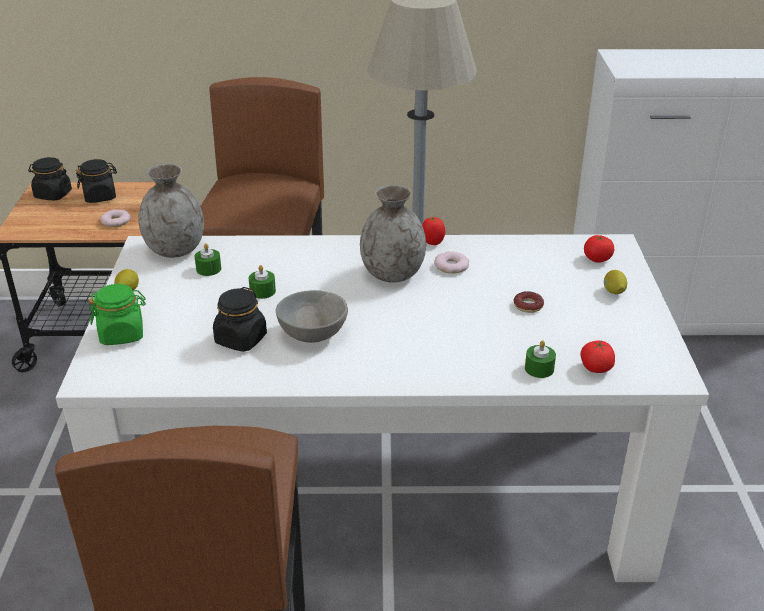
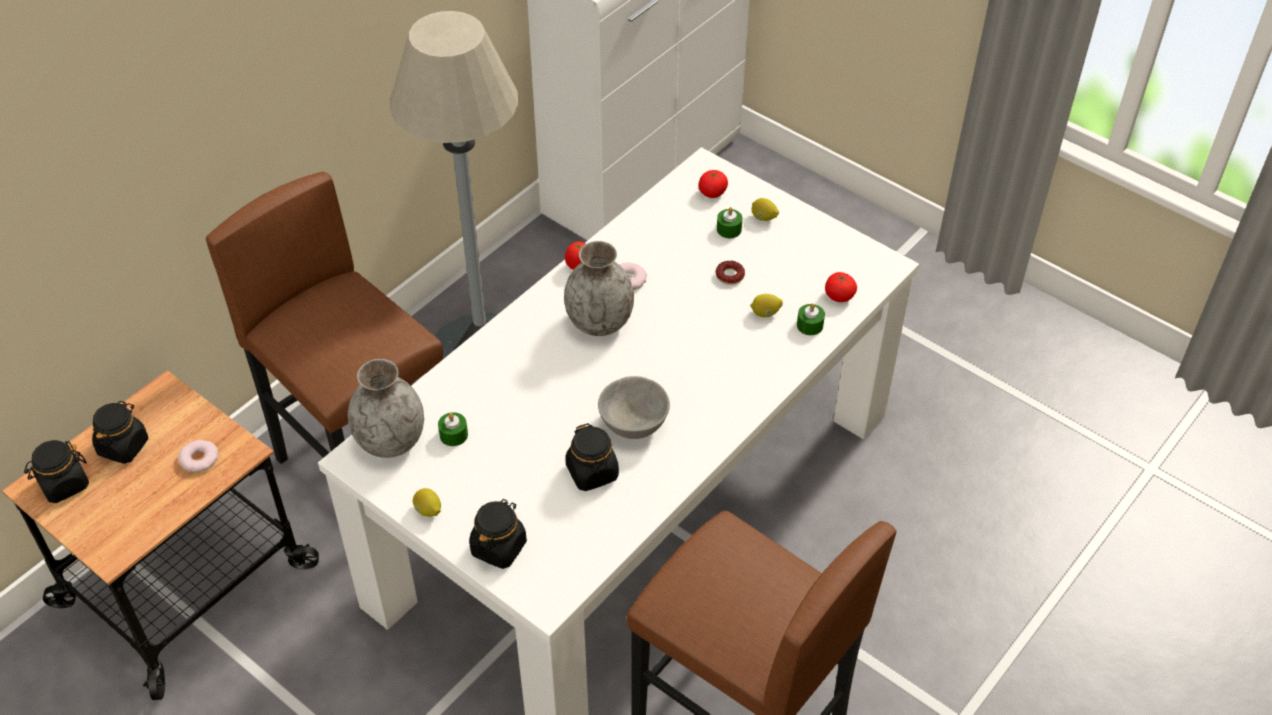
camera: 50 degrees left, 15 degrees up
green jar [88,284,146,345] -> black jar [469,499,527,569]
green candle [249,265,276,299] -> green candle moved to [717,207,743,238]
none -> lemon [750,294,783,317]

